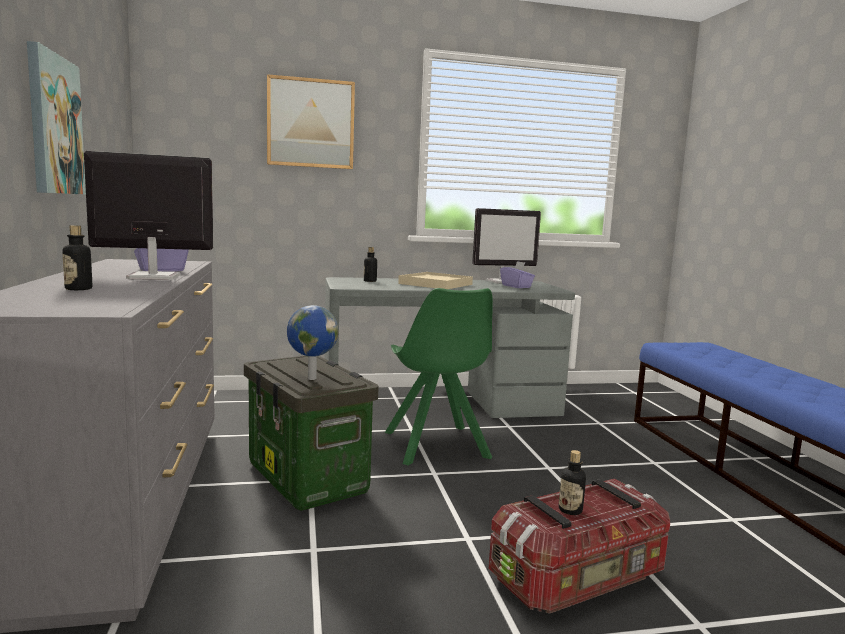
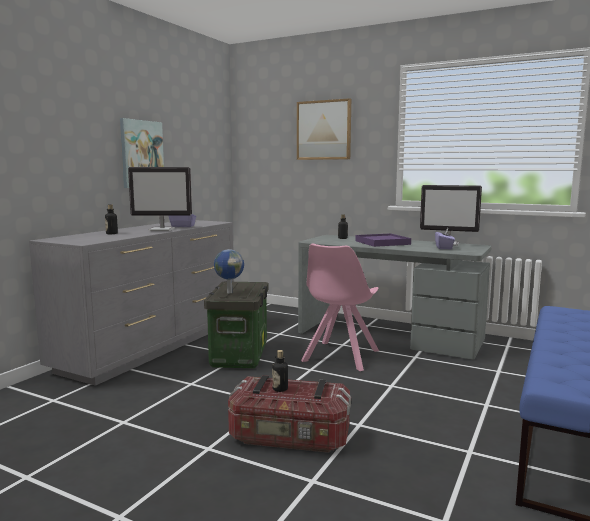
camera: 40 degrees right, 0 degrees up
monitor [84,151,213,280] -> monitor turned 150 degrees clockwise [128,167,192,231]
green chair [385,288,493,466] -> pink chair [301,244,379,371]
beige tray [398,272,473,289] -> purple tray [355,233,411,247]

